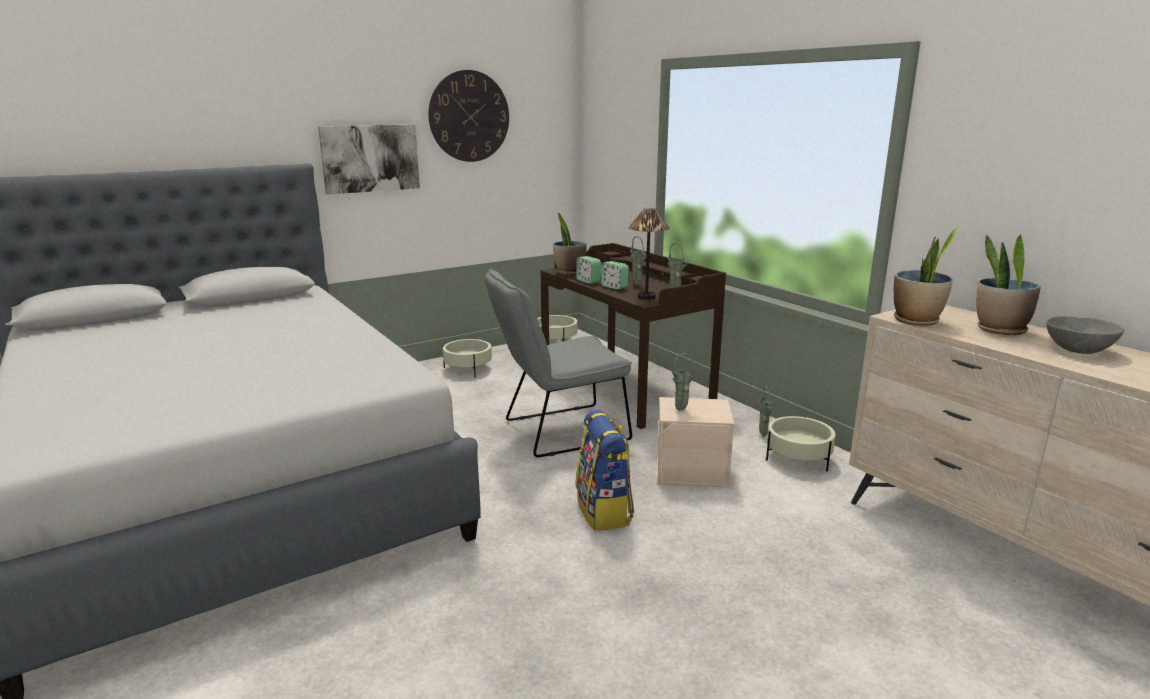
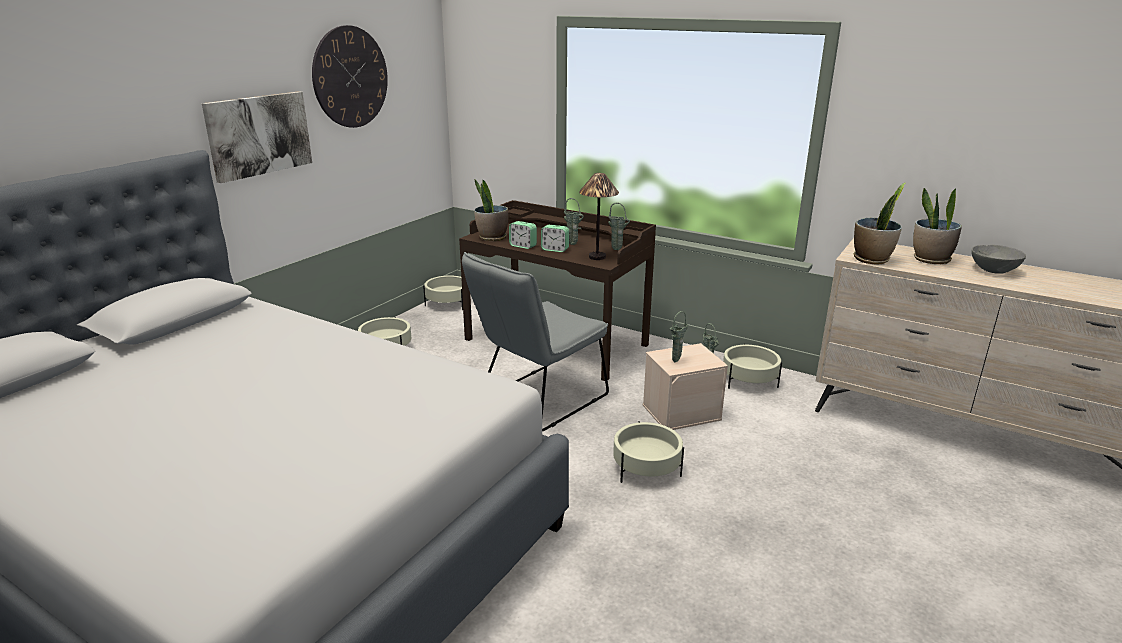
camera: 25 degrees left, 5 degrees up
backpack [576,410,634,531] -> beige planter [613,421,684,483]

